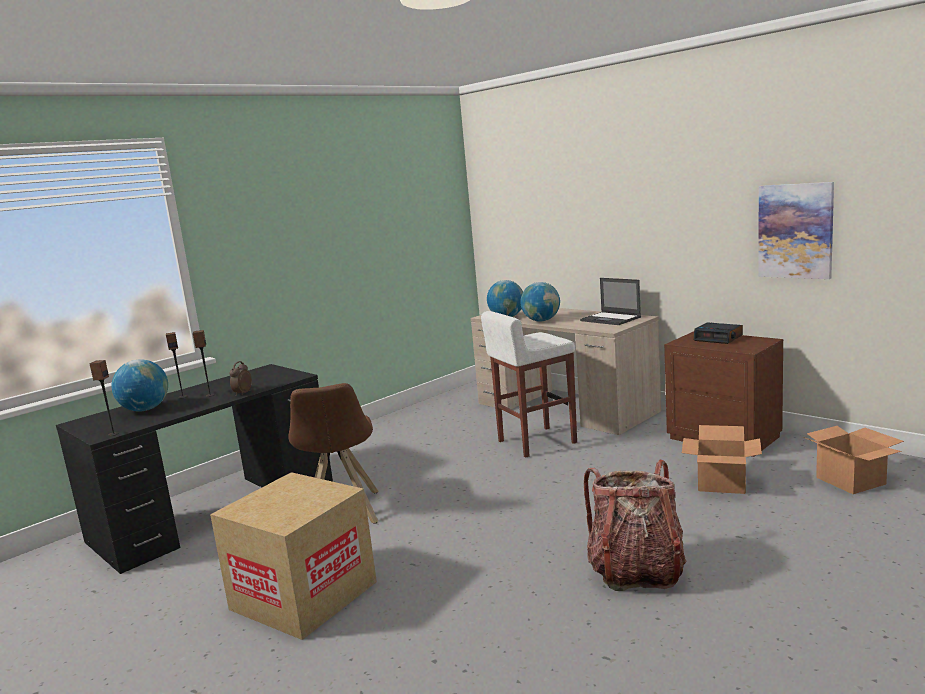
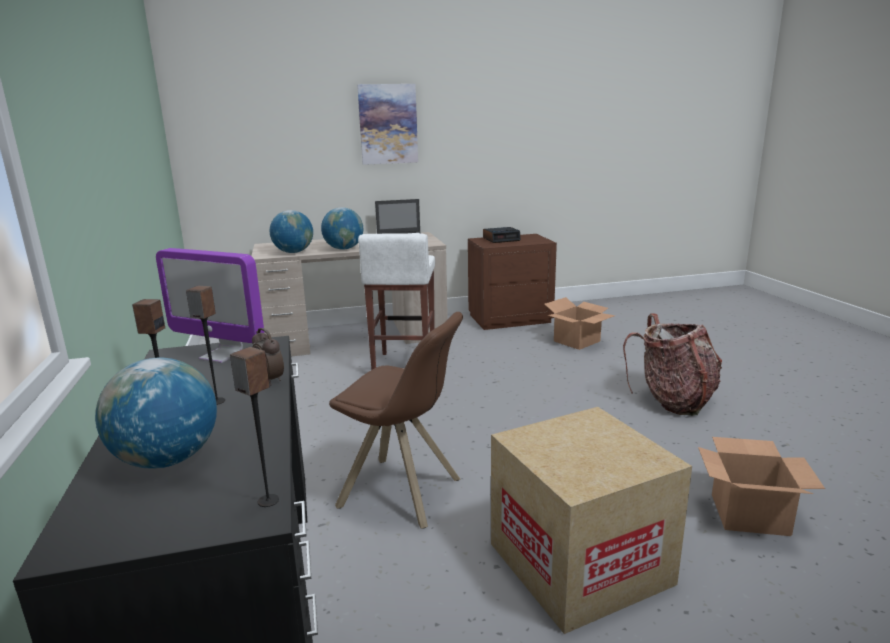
camera: 60 degrees left, 5 degrees up
picture [758,182,834,279] -> picture moved to [357,84,418,165]
cardboard box [803,426,904,494] -> cardboard box moved to [698,437,825,536]
none -> monitor [156,248,264,363]

